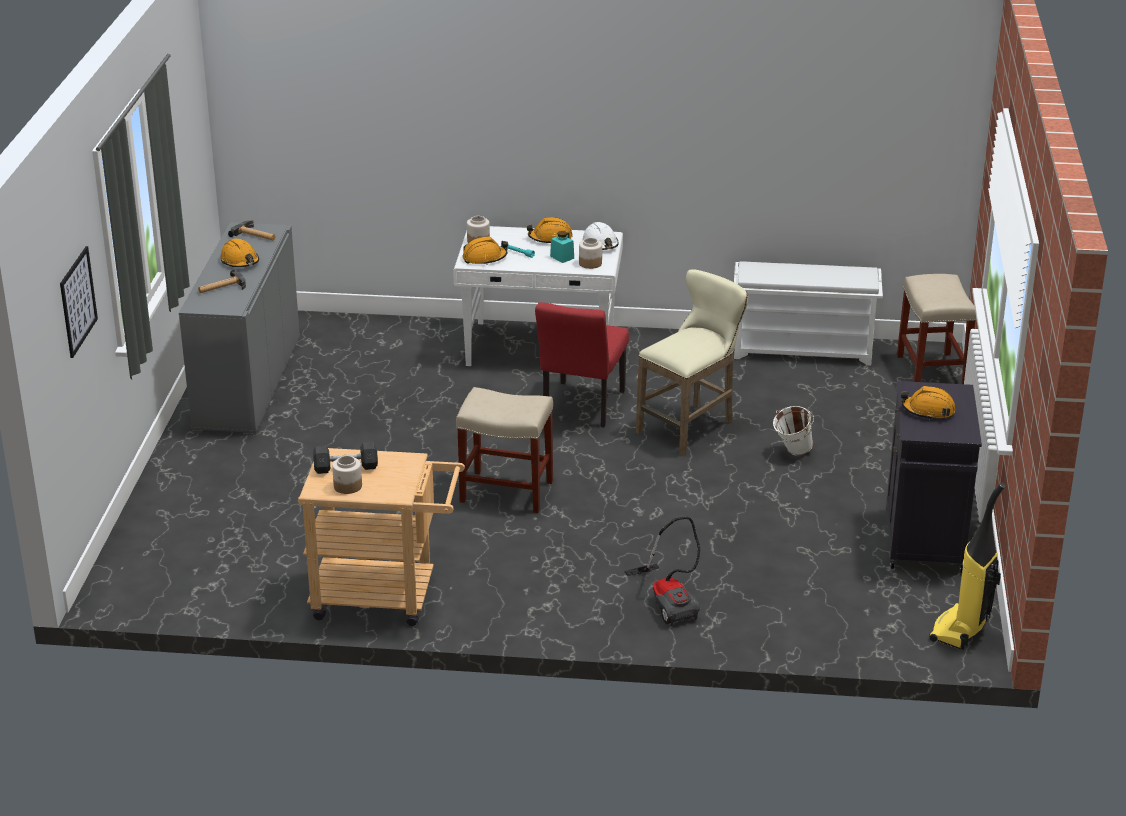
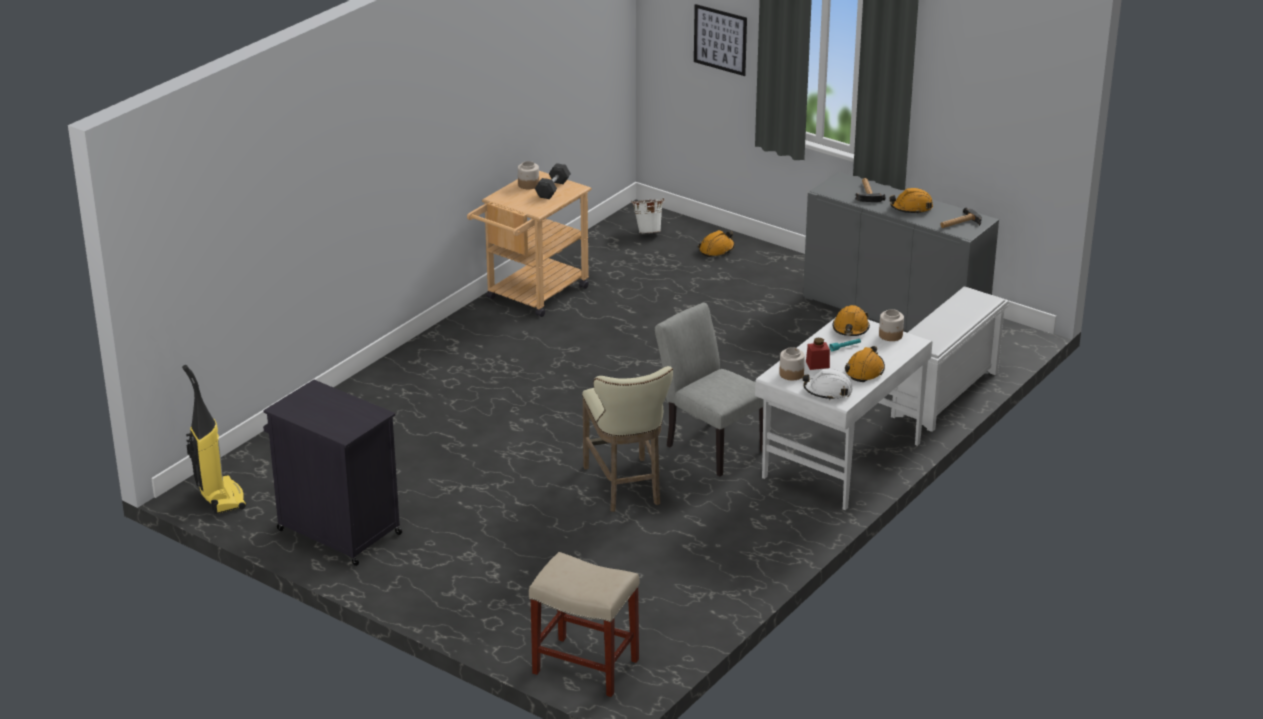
camera: 120 degrees right, 0 degrees up
beige stool [456,387,553,513] -> none
red chair [535,302,629,427] -> grey chair [655,303,764,477]
turquoise jar [550,231,574,263] -> red jar [806,338,830,370]
vacuum cleaner [624,517,700,626] -> none
white shoe rack [734,261,883,366] -> white shoe rack moved to [891,286,1009,432]
white bucket [773,406,814,456] -> white bucket moved to [631,198,665,233]
orange hard hat [901,386,955,420] -> orange hard hat moved to [698,230,735,257]

